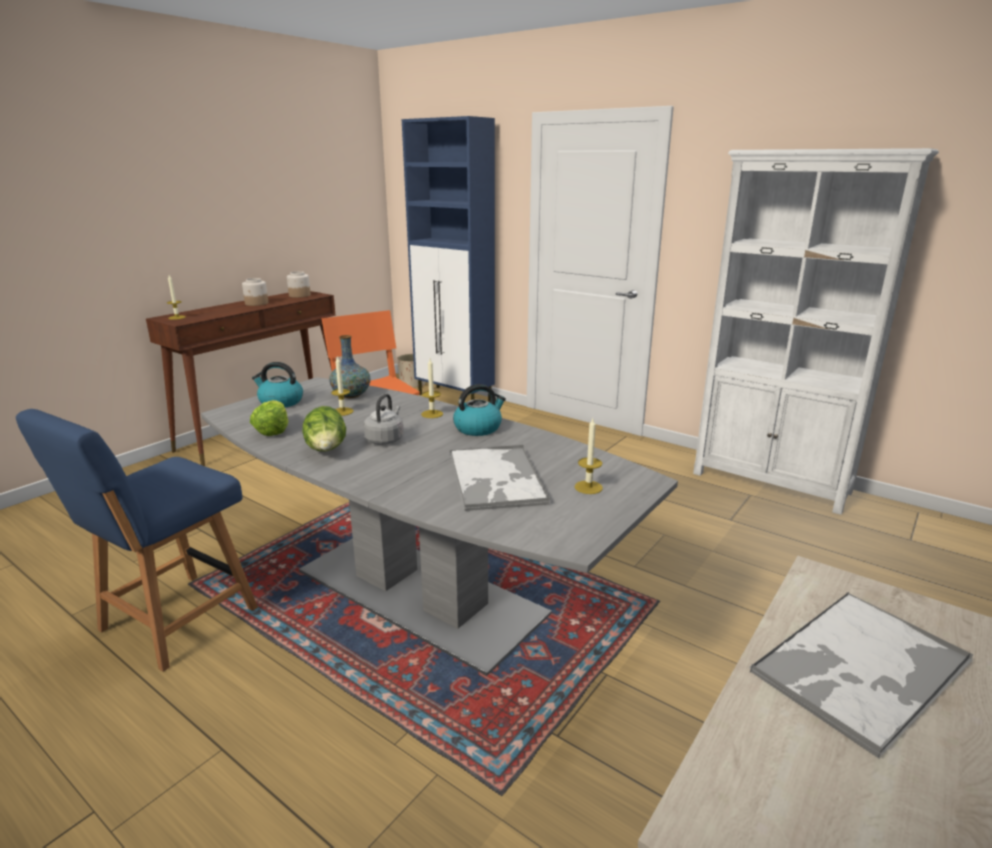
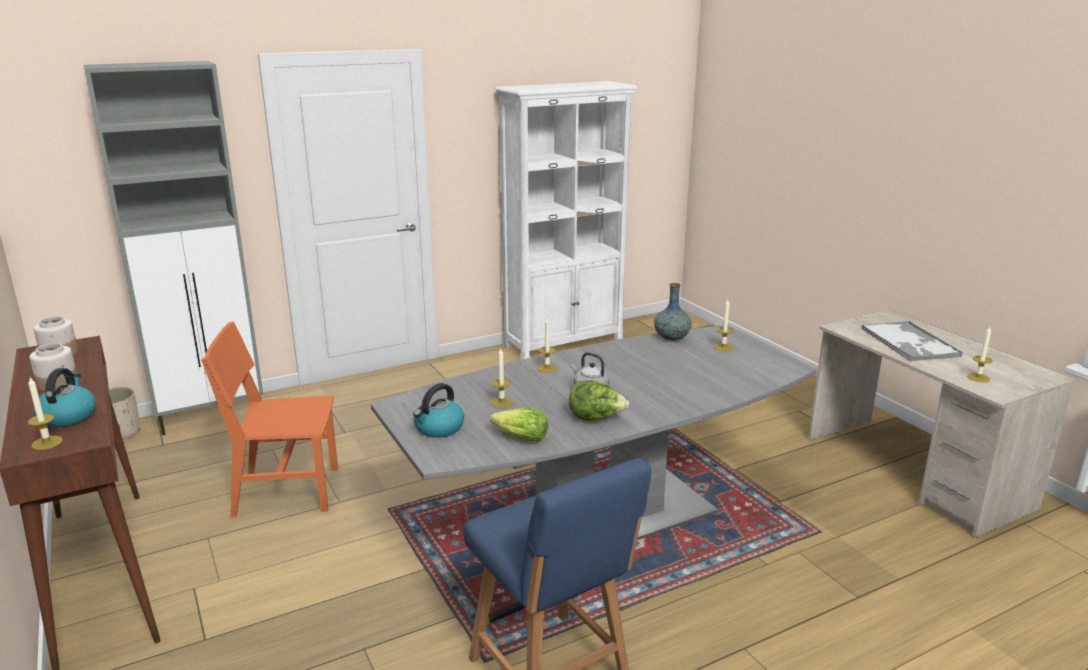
camera: 65 degrees left, 0 degrees up
vase [329,335,371,398] -> vase moved to [654,283,692,341]
blue cabinet [402,116,495,402] -> grey cabinet [84,61,263,436]
tray [450,445,550,511] -> none
kettle [453,384,506,436] -> kettle moved to [33,368,96,427]
none -> candle [967,327,993,382]

